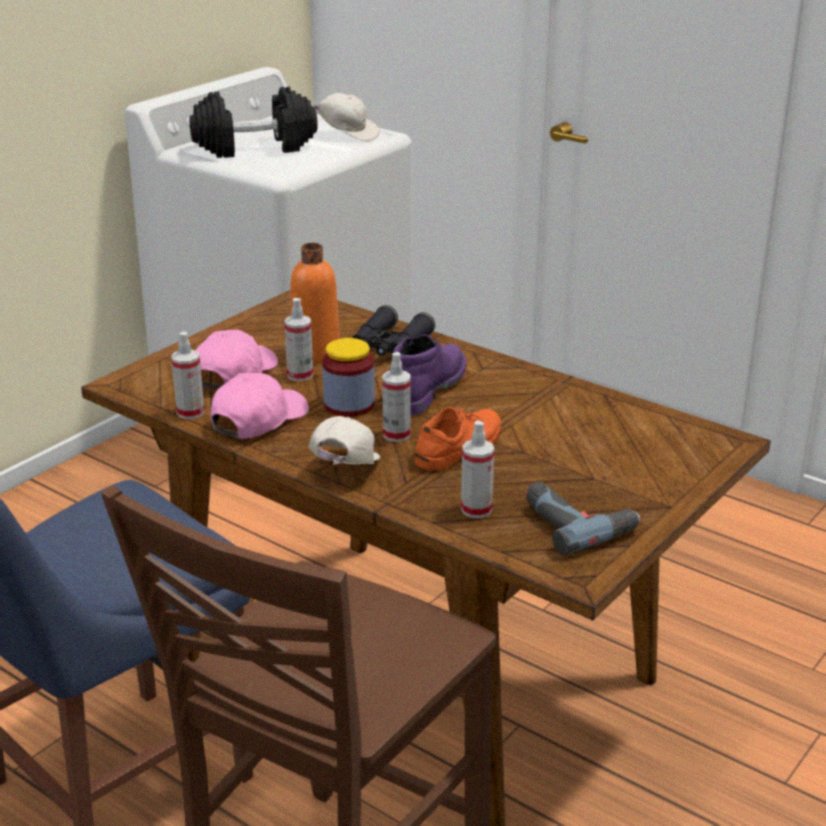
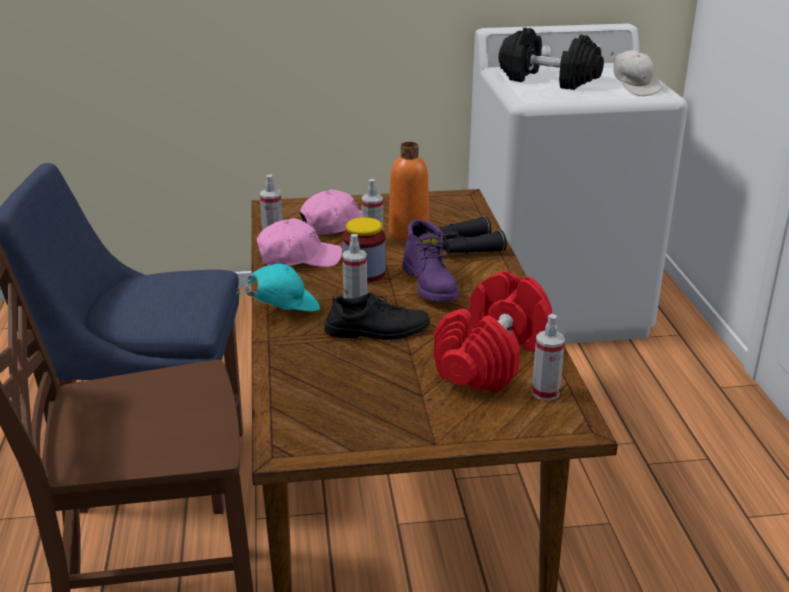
camera: 45 degrees right, 0 degrees up
white cap [308,416,380,465] -> turquoise cap [237,264,320,312]
purple boot [393,334,466,416] -> purple boot turned 90 degrees clockwise [402,219,459,302]
orange shoe [415,407,501,470] -> black shoe [324,292,430,340]
spray bottle [461,421,494,518] -> spray bottle moved to [532,314,565,401]
power drill [526,482,640,555] -> none
none -> red dumbbell [434,271,552,393]

